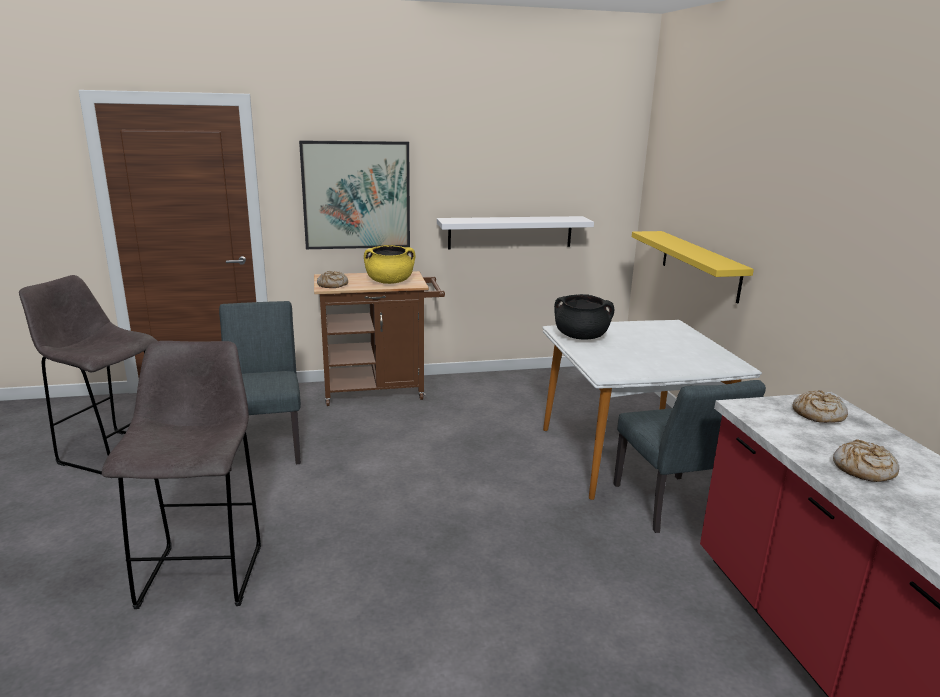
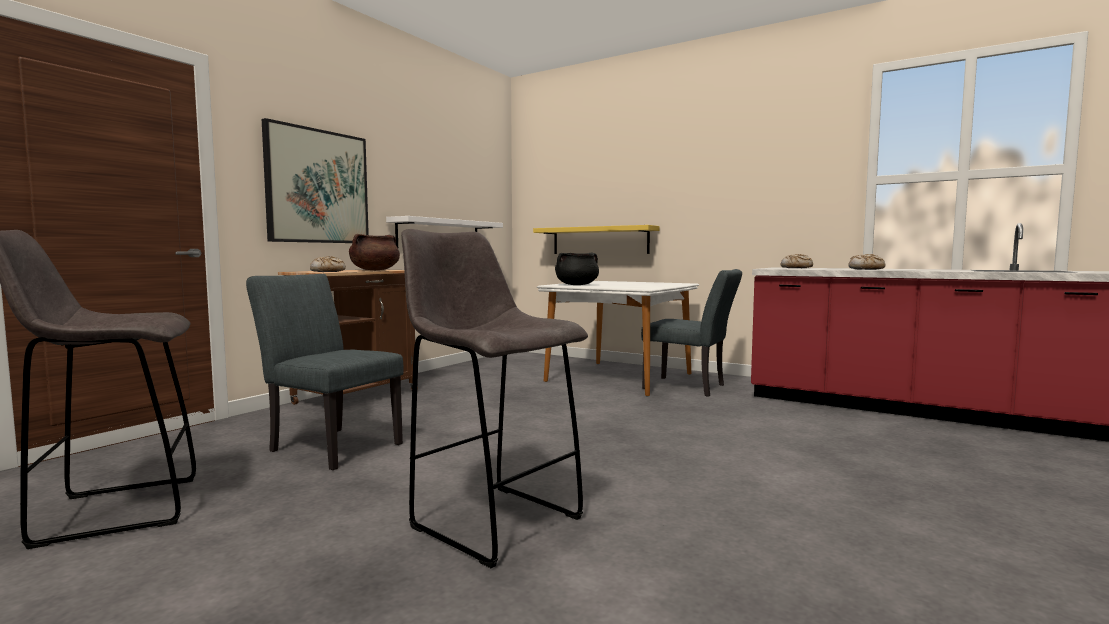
camera: 45 degrees left, 15 degrees down
yellow cooking pot [364,245,415,284] -> brown cooking pot [349,234,400,270]

